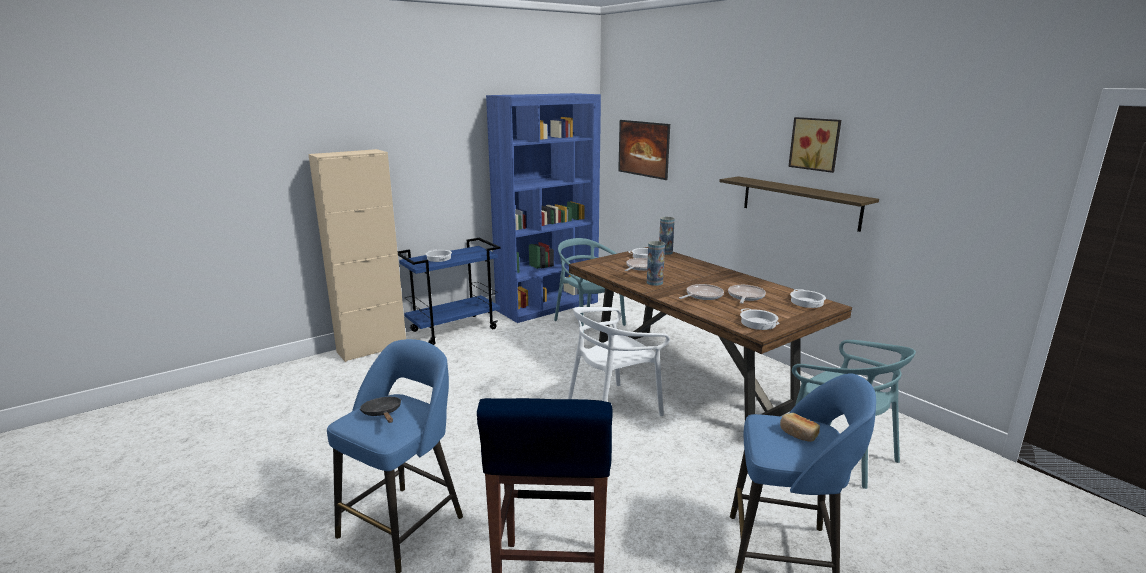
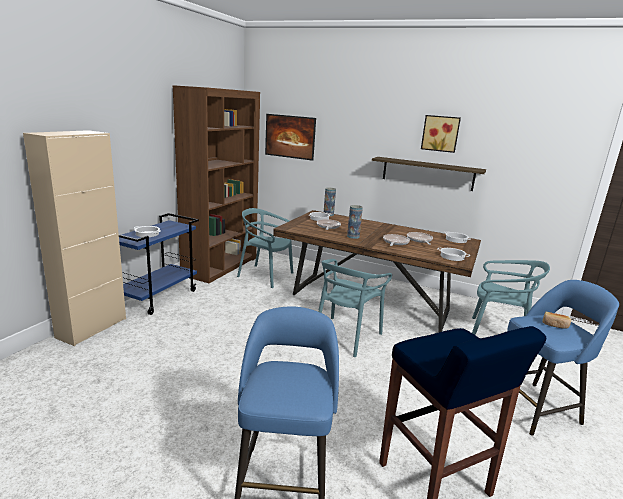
camera: 30 degrees left, 0 degrees up
black frying pan [360,397,402,423] -> none
blue bookcase [486,93,601,323] -> brown bookcase [173,85,260,283]
white chair [568,307,670,416] -> turquoise chair [318,259,392,357]

